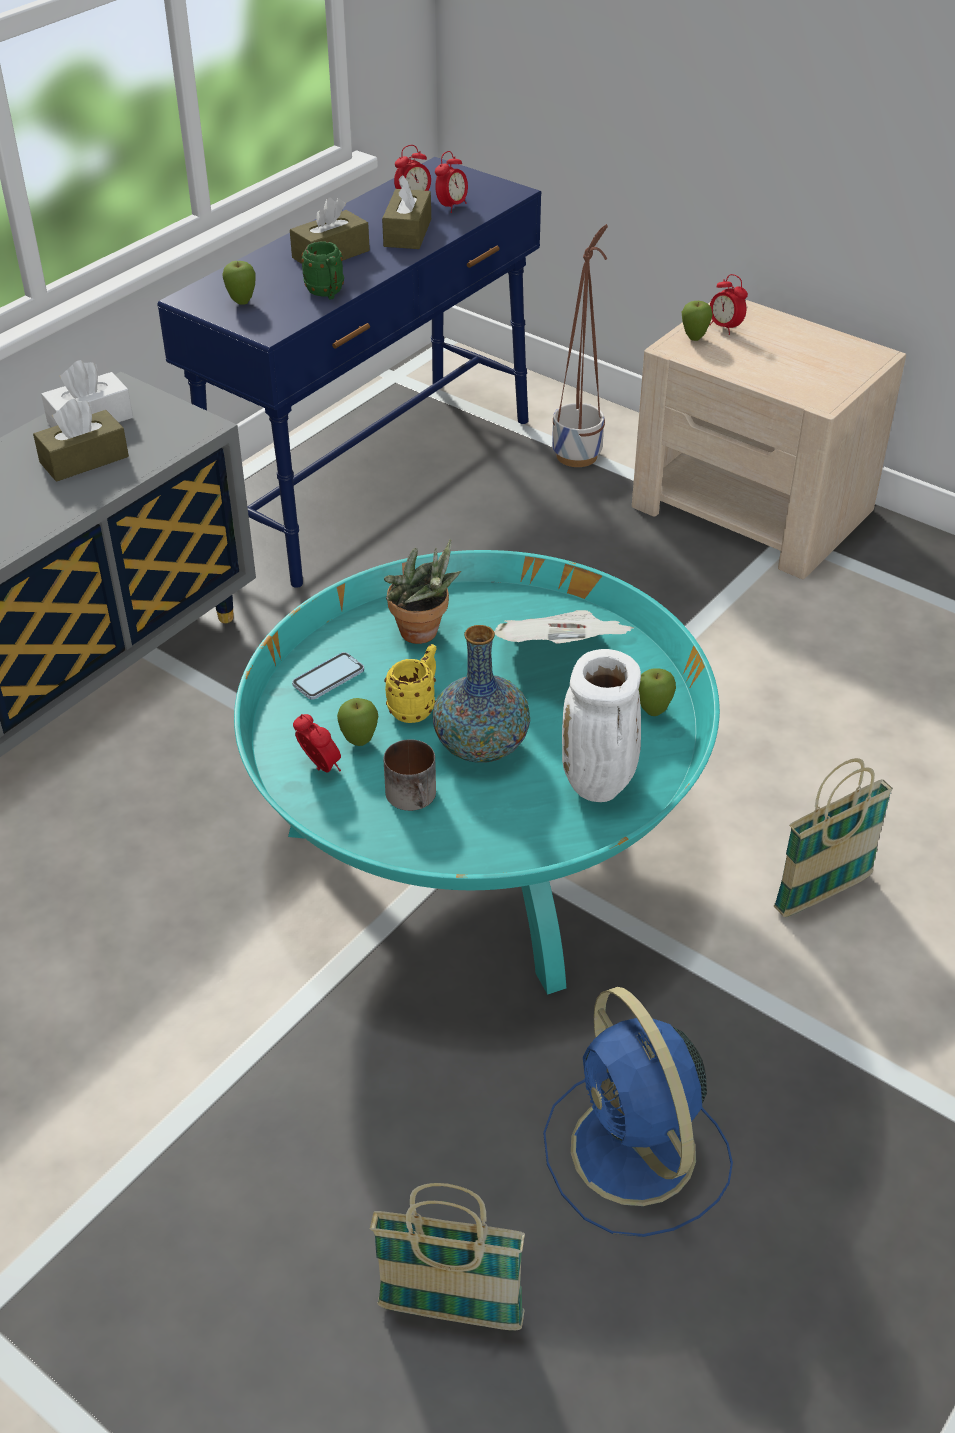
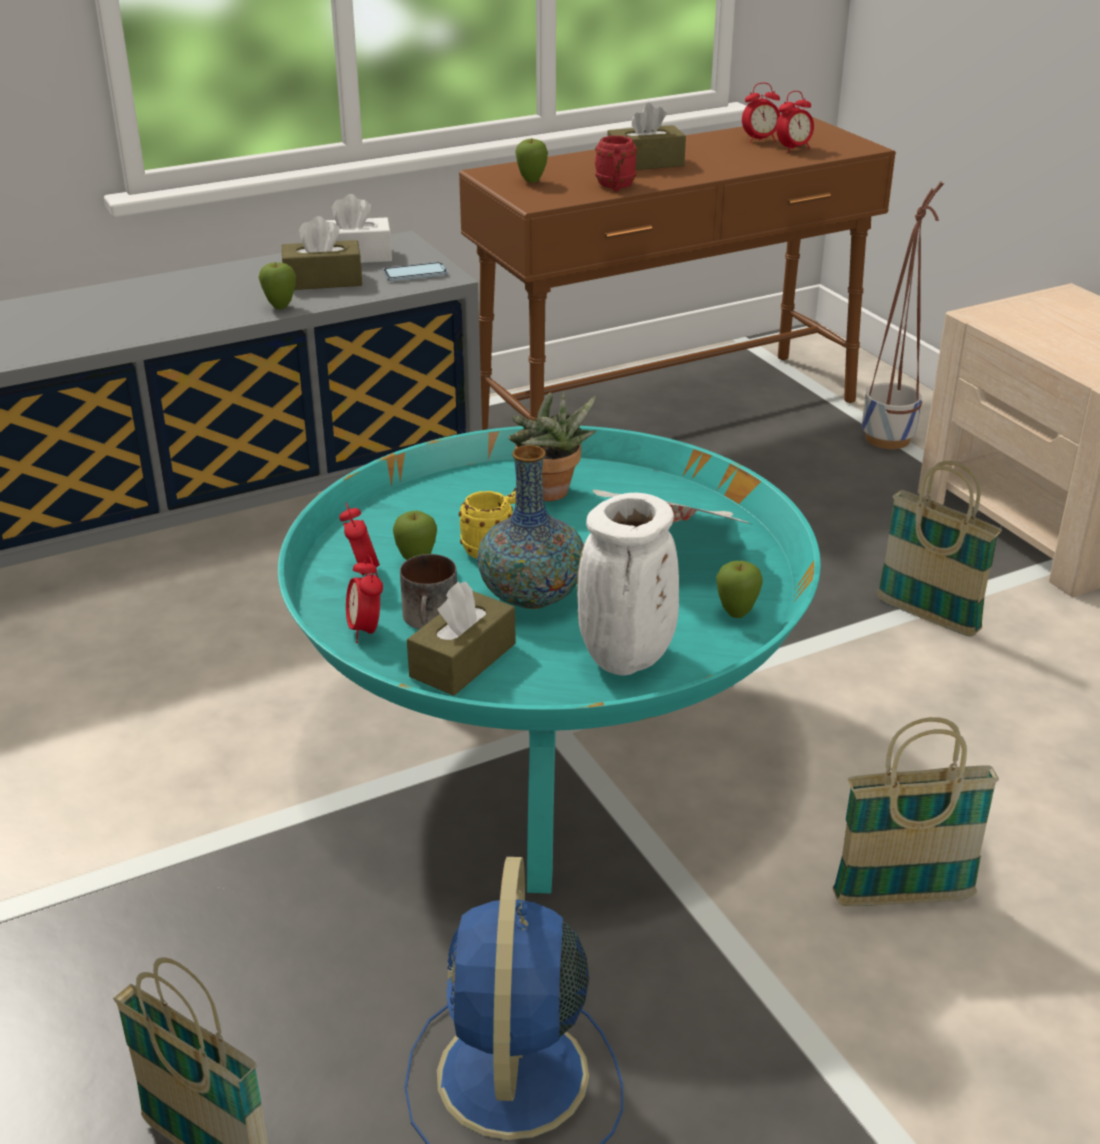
camera: 25 degrees right, 10 degrees down
blue console table [157,157,541,588] -> brown console table [459,117,896,430]
phone [292,652,364,700] -> phone moved to [383,262,448,281]
green mug [301,241,344,299] -> red mug [595,135,638,192]
brown tissue box [382,175,431,249] -> brown tissue box moved to [407,582,516,696]
apple [682,301,713,341] -> apple moved to [258,262,296,310]
alarm clock [710,274,748,335] -> alarm clock moved to [346,555,383,643]
none -> basket [877,461,1002,636]

